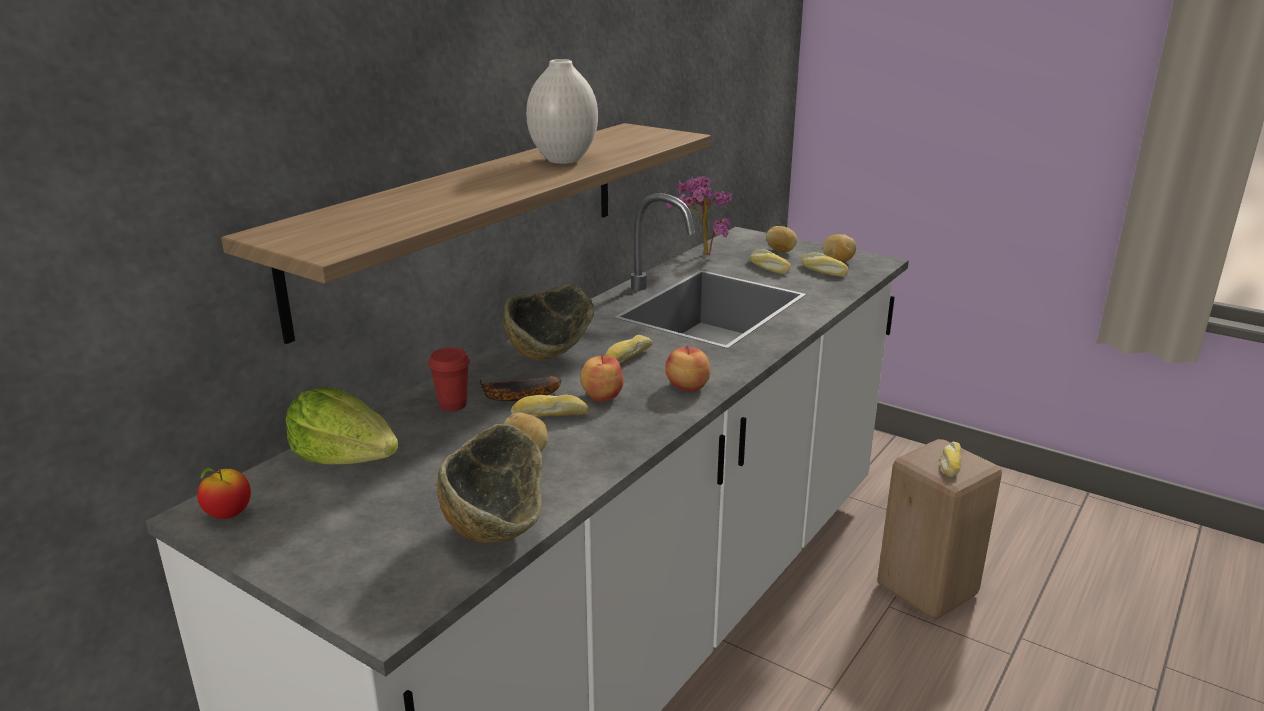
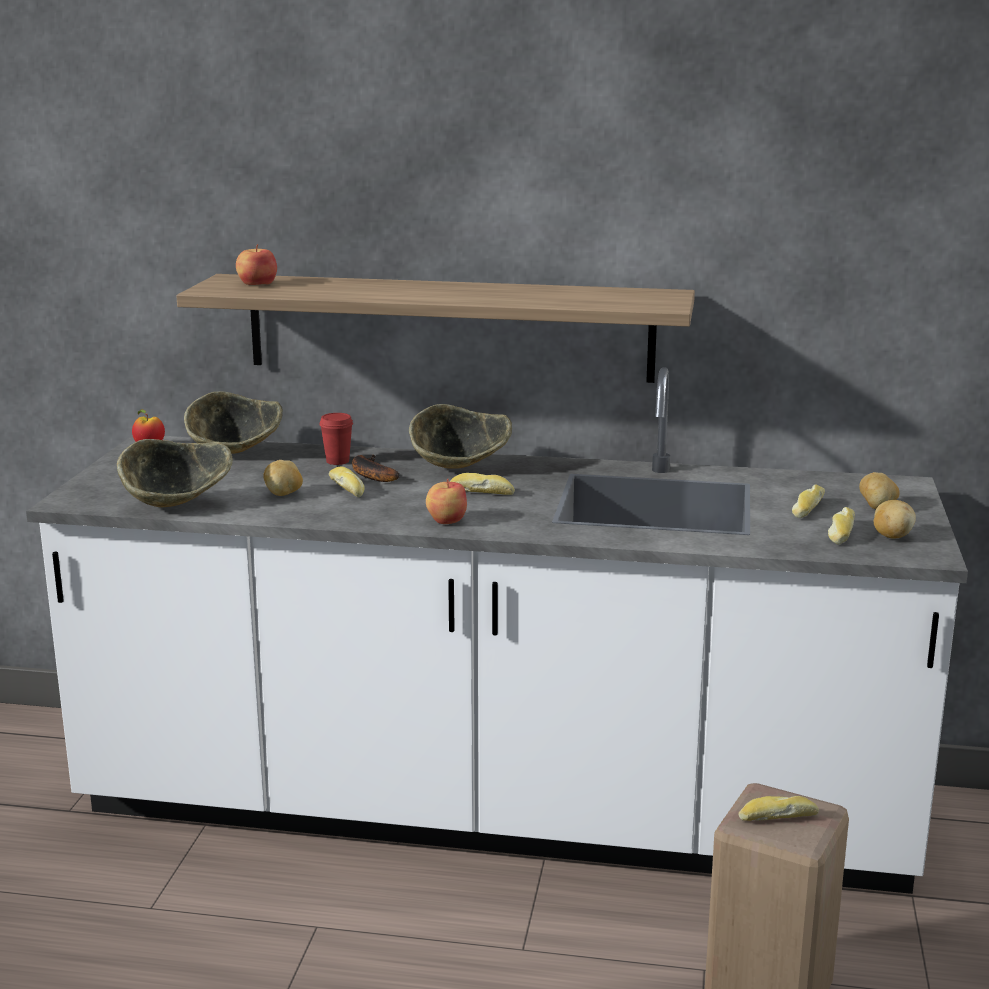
camera: 65 degrees right, 5 degrees down
lettuce [286,387,399,465] -> bowl [184,391,283,454]
white vase [526,59,598,164] -> none
apple [580,354,624,402] -> apple moved to [236,244,277,285]
potted plant [666,176,732,255] -> none

